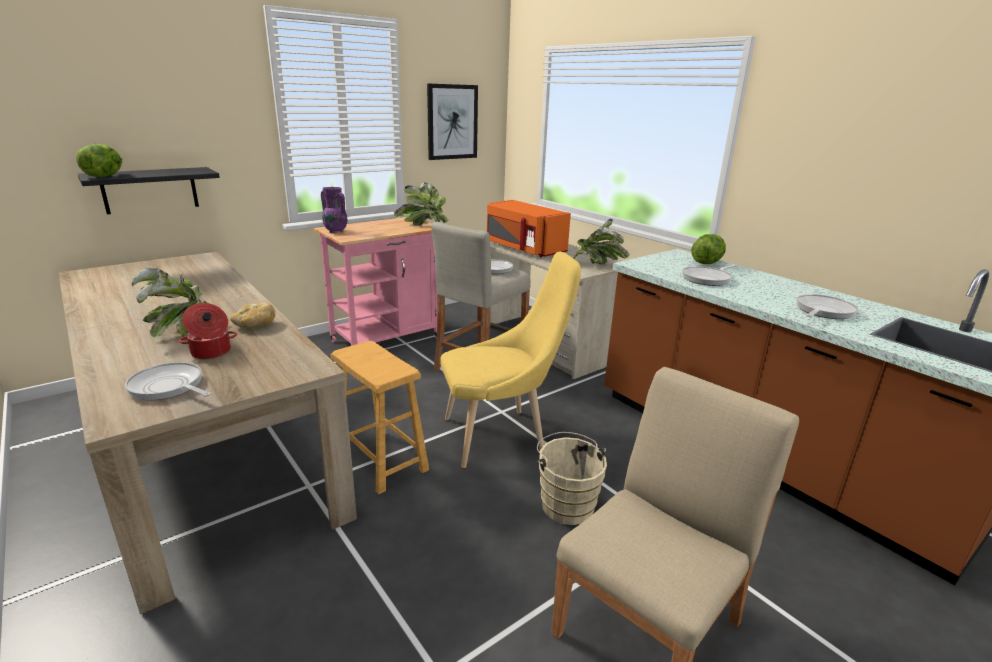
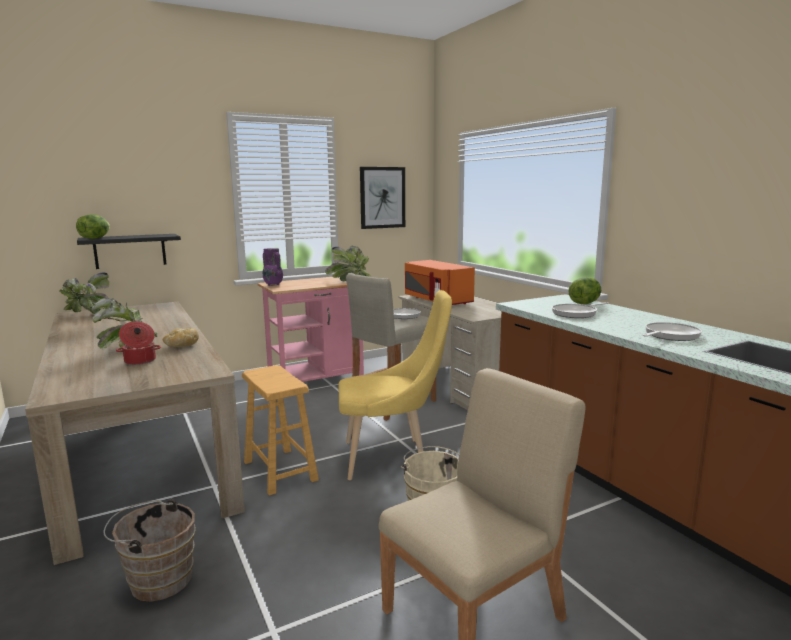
camera: 10 degrees right, 10 degrees down
frying pan [125,362,211,400] -> none
potted plant [573,219,630,265] -> potted plant moved to [60,272,110,314]
none -> brown bucket [103,498,196,602]

